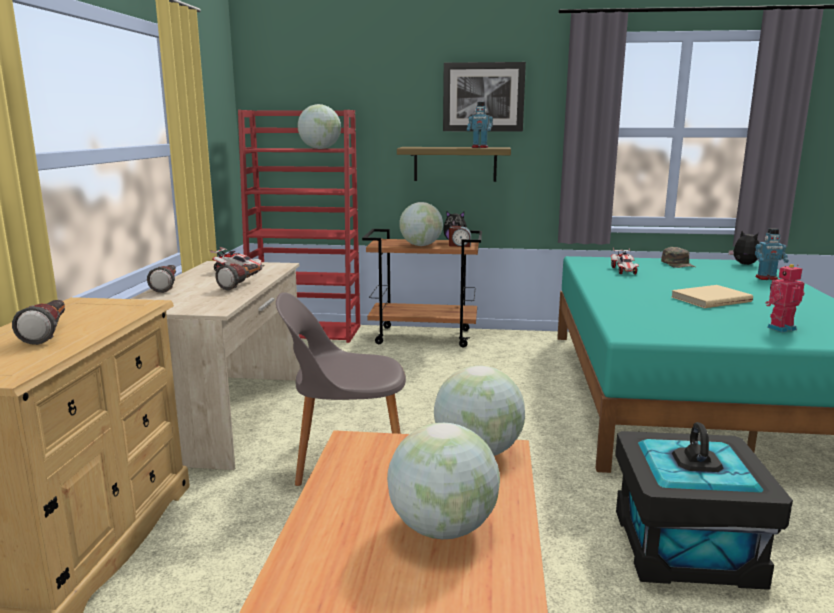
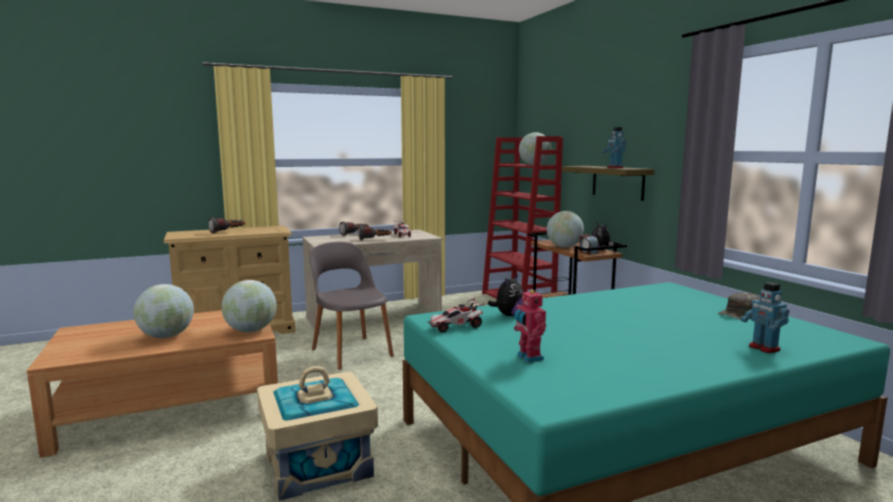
camera: 60 degrees right, 5 degrees down
picture [443,62,526,131] -> none
toy car [611,248,639,275] -> toy car moved to [428,298,485,332]
black storage box [615,422,793,590] -> beige storage box [257,366,378,501]
beige book [672,285,753,308] -> none
plush toy [728,231,759,265] -> plush toy moved to [488,274,524,316]
toy robot [765,264,805,332] -> toy robot turned 150 degrees counterclockwise [514,289,546,363]

